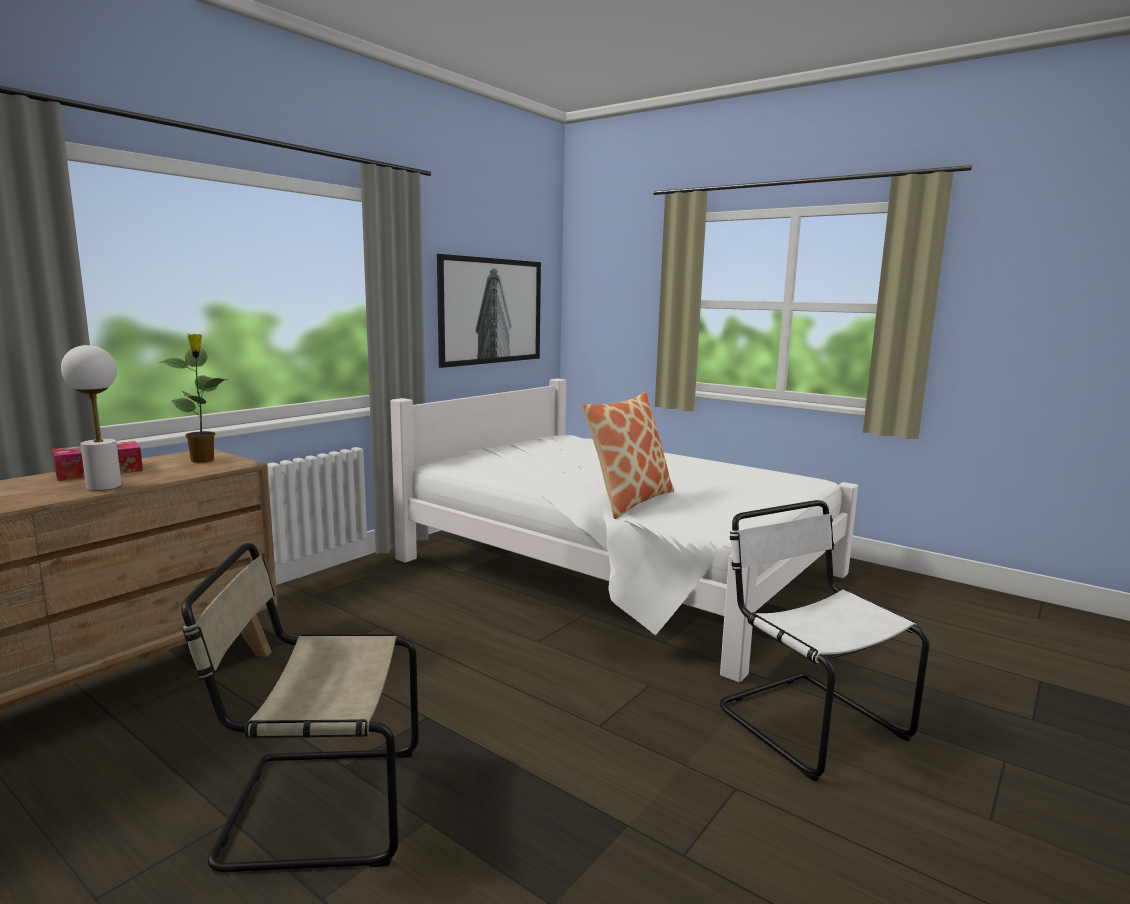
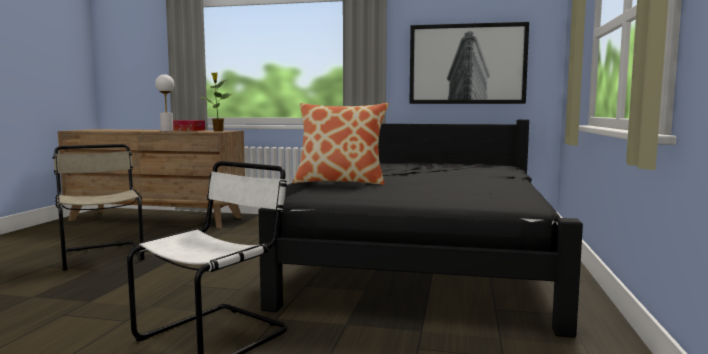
camera: 65 degrees right, 5 degrees down
white bed [390,379,858,682] -> black bed [258,119,583,338]

